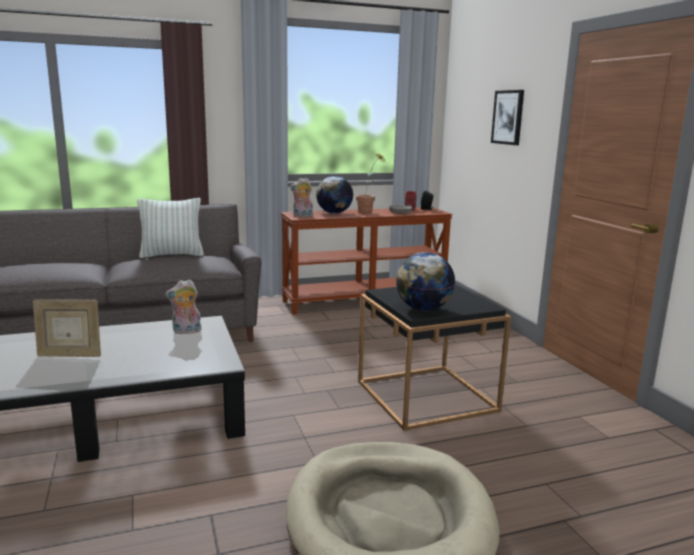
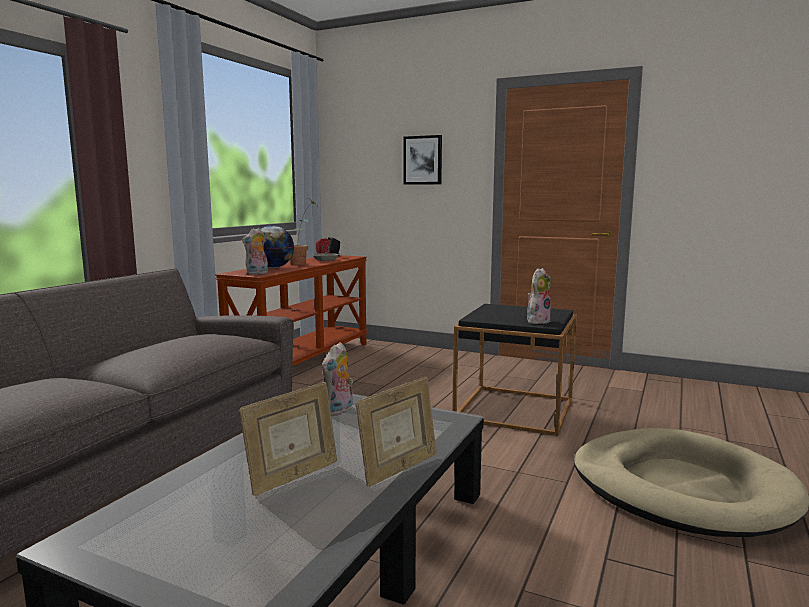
camera: 45 degrees left, 5 degrees down
pillow [137,198,204,258] -> none
globe [396,252,455,311] -> plush toy [527,268,551,324]
none -> picture frame [356,377,437,487]

